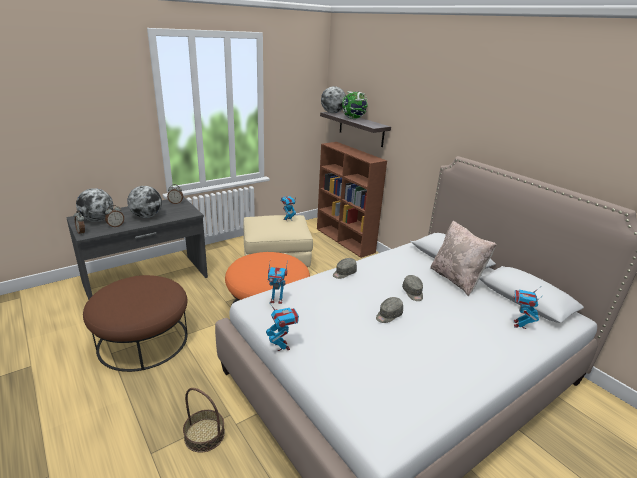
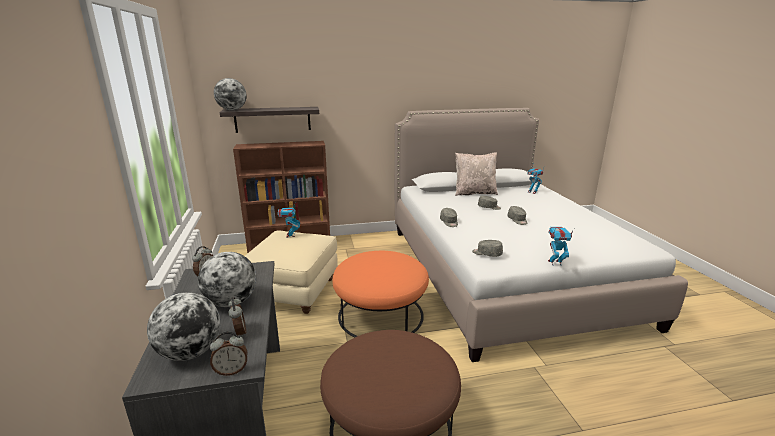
camera: 65 degrees left, 5 degrees down
basket [183,388,225,452] -> none
toy robot [267,264,287,304] -> grey cap [472,240,503,257]
globe [342,91,368,119] -> none

